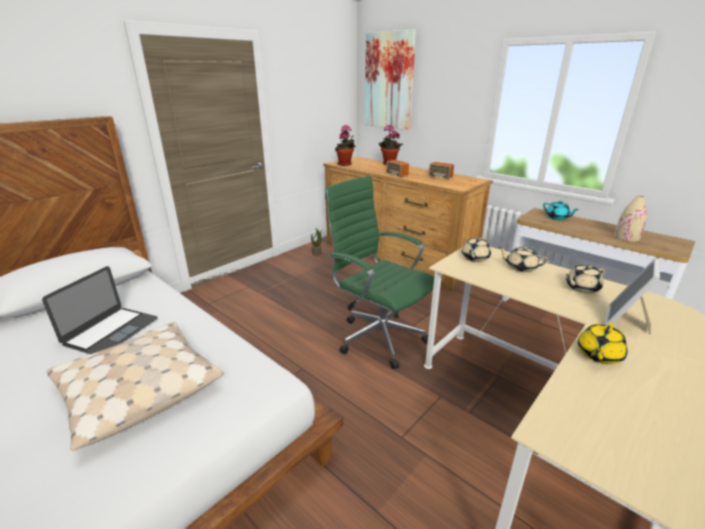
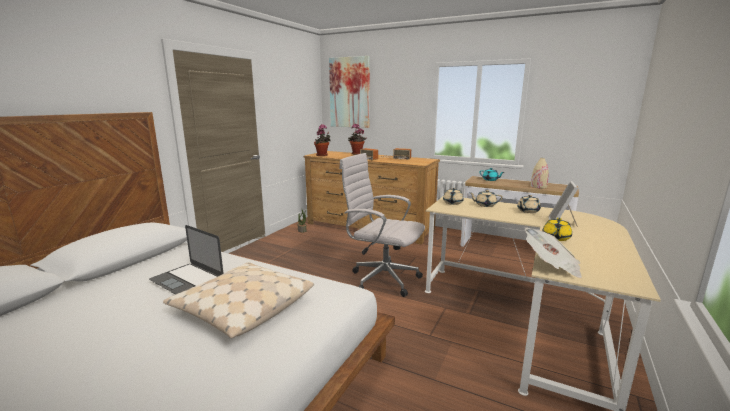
camera: 15 degrees left, 10 degrees down
laptop [42,266,158,354] -> laptop turned 120 degrees clockwise [149,225,224,295]
green office chair [325,175,434,369] -> white office chair [339,153,425,297]
none -> newspaper [525,228,582,278]

